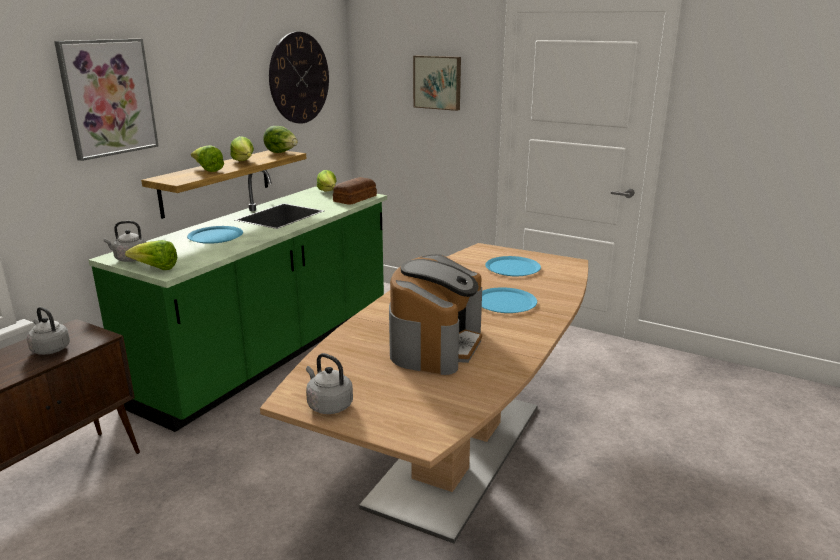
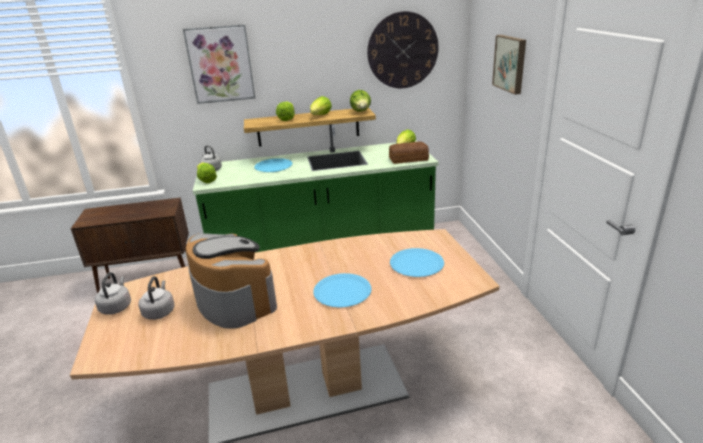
camera: 50 degrees right, 5 degrees up
grey kettle [27,307,70,355] -> grey kettle moved to [138,276,175,320]
coffee machine [389,254,482,375] -> coffee machine turned 105 degrees counterclockwise [185,233,277,329]

